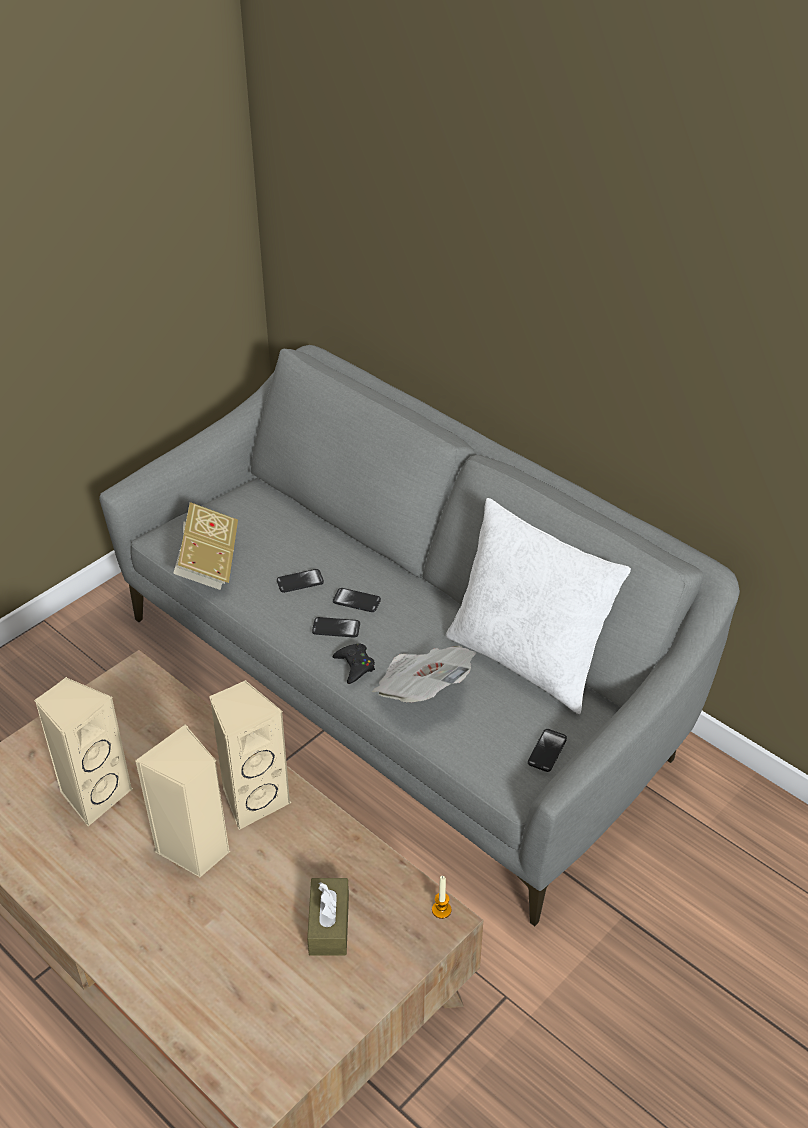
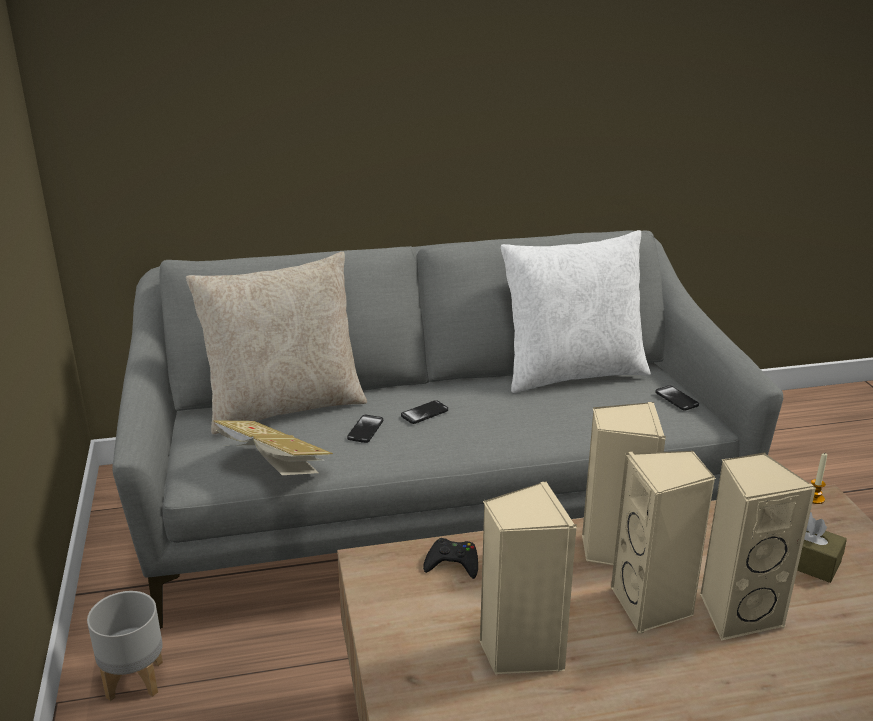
camera: 55 degrees left, 15 degrees down
phone [312,617,360,638] -> none
black game controller [333,643,375,684] -> black game controller moved to [423,538,478,579]
newspaper [372,646,476,702] -> none
none -> grey planter [87,591,163,701]
none -> beige pillow [186,252,367,434]
none -> beige speaker [700,452,816,640]

